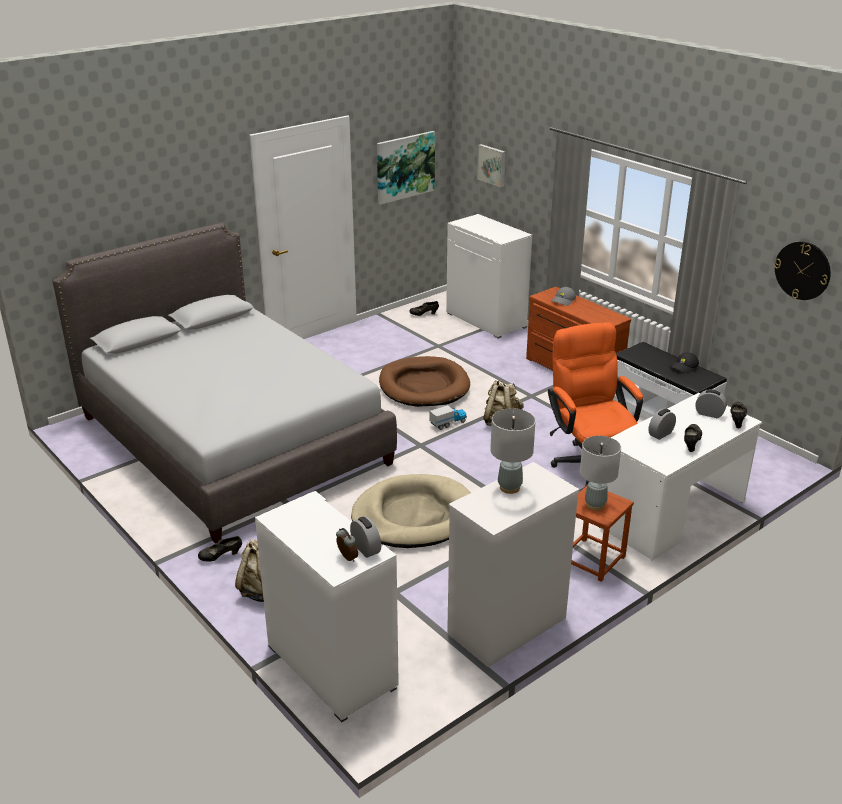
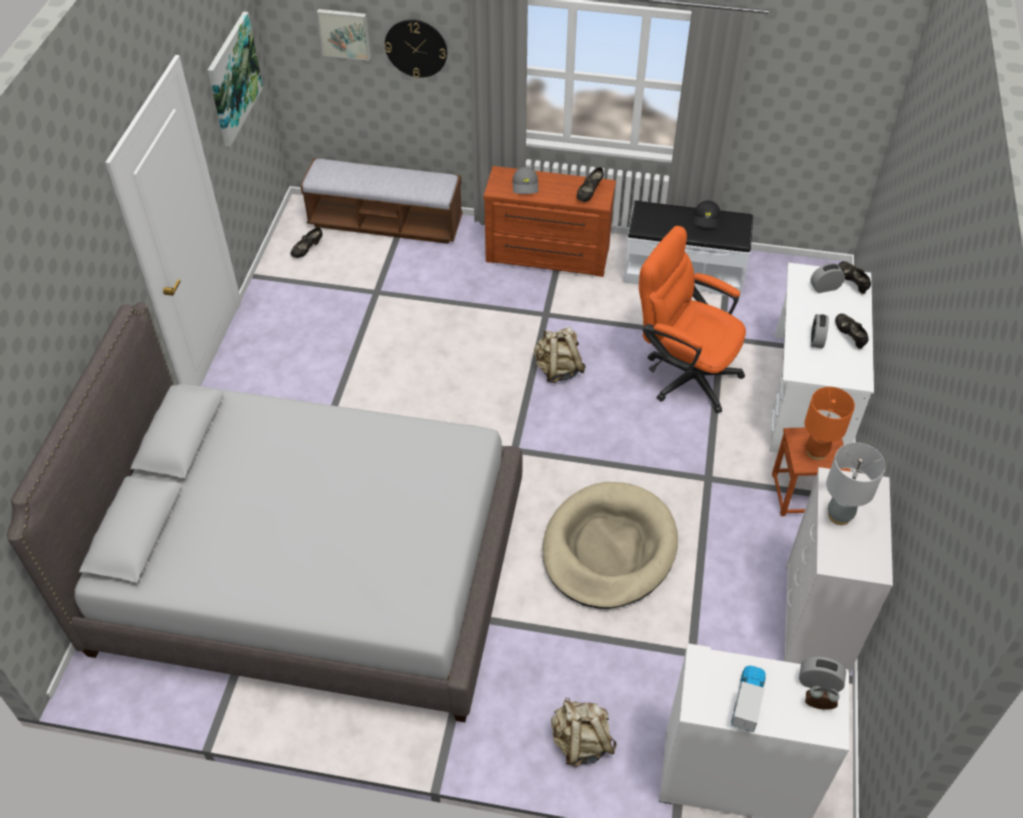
camera: 40 degrees left, 20 degrees up
black shoe [198,536,242,562] -> black shoe moved to [577,167,603,202]
brown dog bed [379,356,470,407] -> none
toy truck [430,405,467,430] -> toy truck moved to [731,665,766,732]
white cabinet [446,214,532,339] -> bench [300,158,463,244]
grey table lamp [580,436,621,511] -> orange table lamp [804,387,855,460]
wall clock [774,241,831,300] -> wall clock moved to [385,19,447,78]

